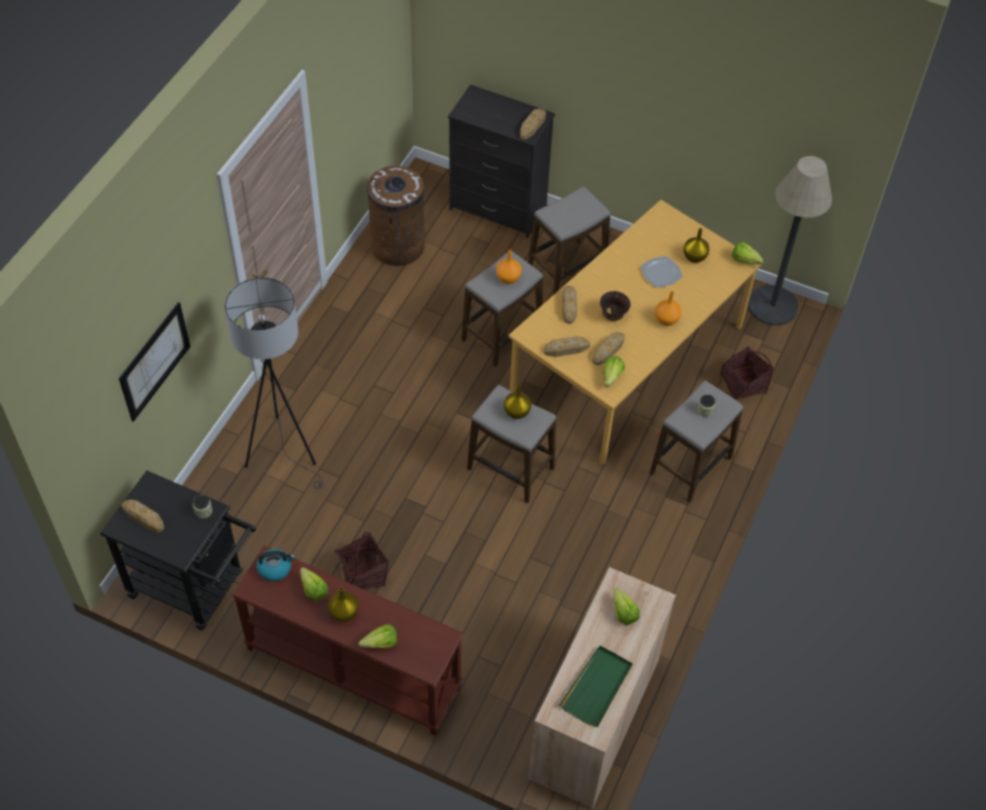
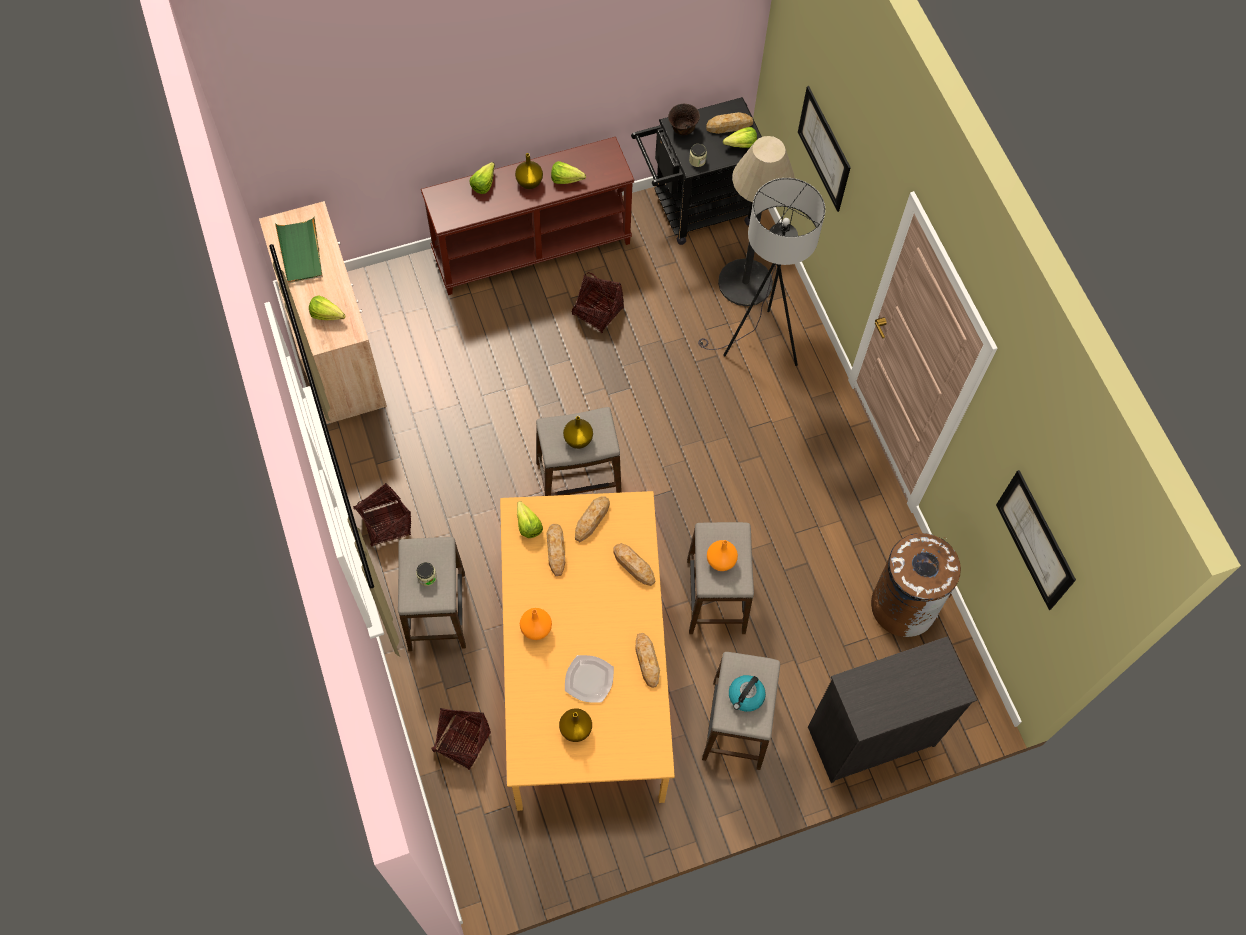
camera: 135 degrees right, 10 degrees up
kettle [257,549,295,581] -> kettle moved to [729,675,766,712]
bread [520,108,546,140] -> bread moved to [636,633,660,688]
brown bowl [600,291,631,321] -> brown bowl moved to [668,104,700,135]
lettuce [732,242,764,264] -> lettuce moved to [723,127,757,148]
floor lamp [748,156,832,325] -> floor lamp moved to [718,136,795,306]
none -> basket [353,483,411,546]
none -> picture [996,470,1076,610]

